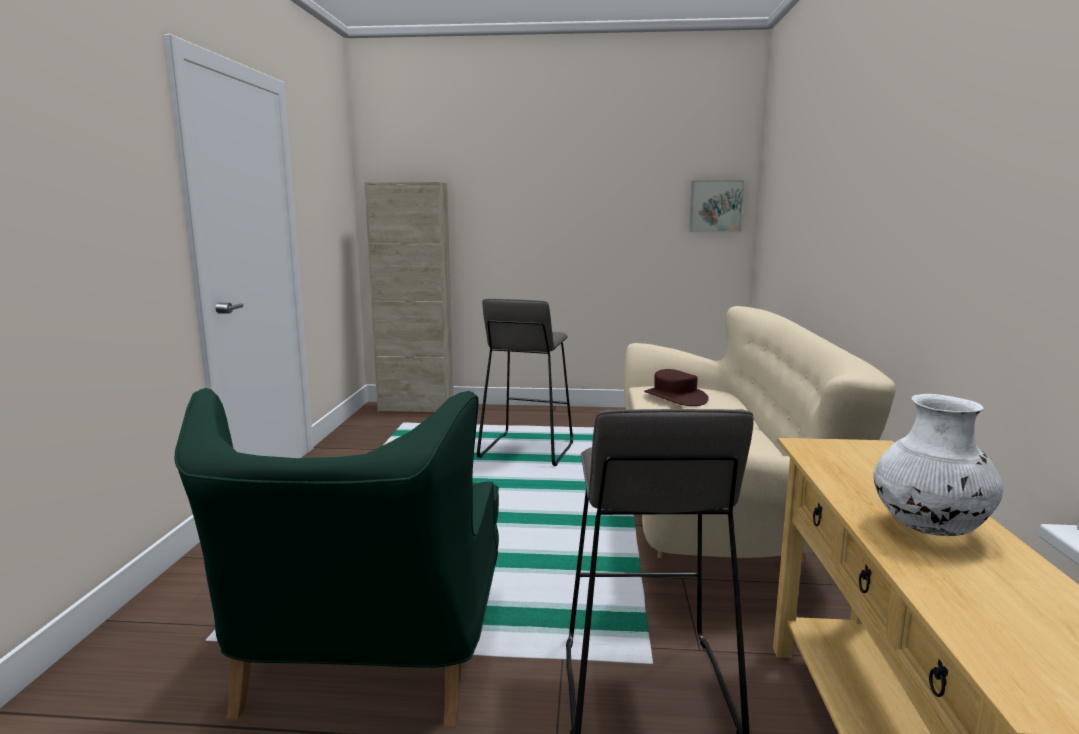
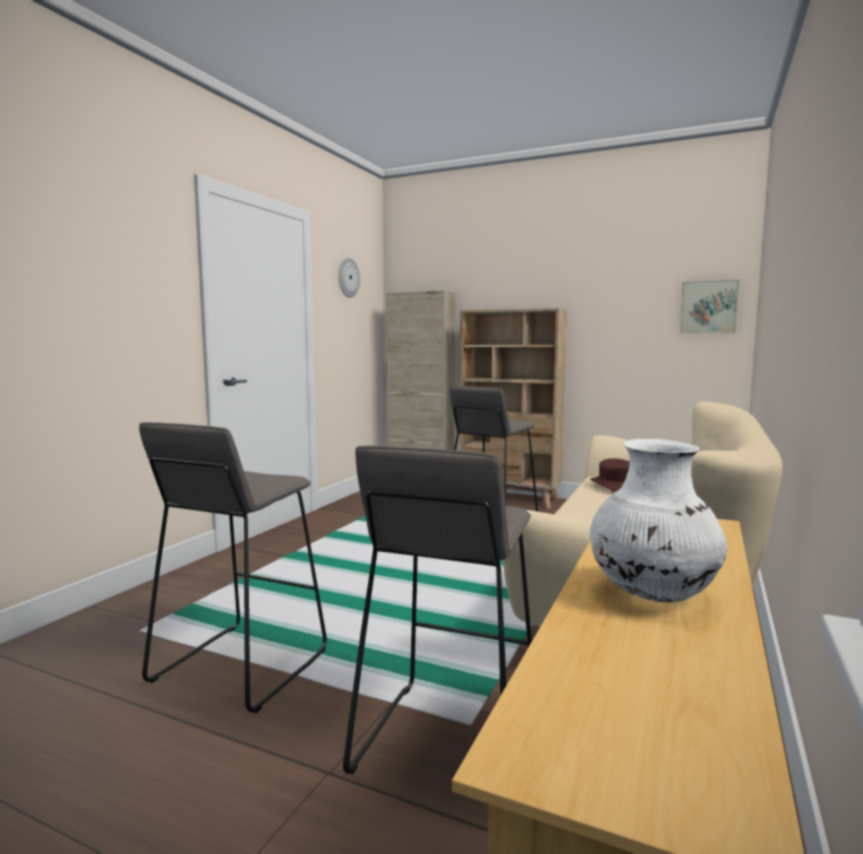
camera: 20 degrees right, 5 degrees down
green armchair [174,388,499,727] -> grey stool [139,422,327,713]
none -> wall clock [339,258,360,297]
none -> beige bookcase [460,308,567,509]

